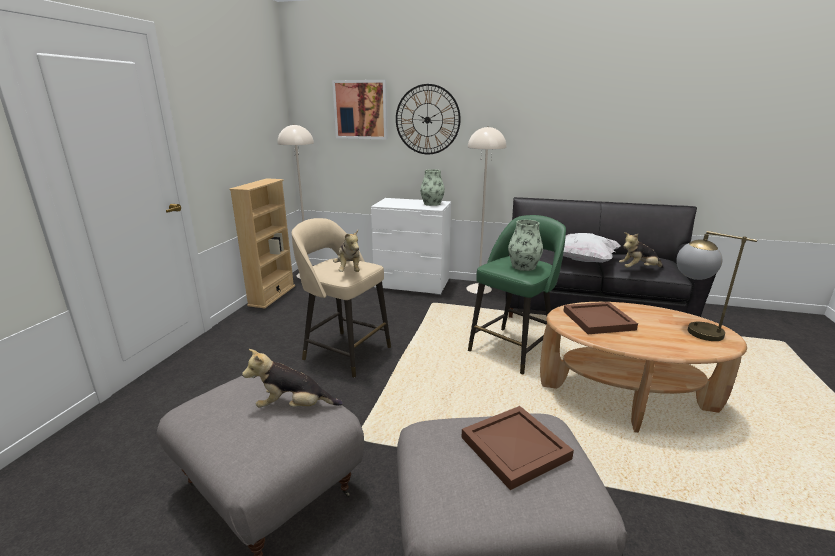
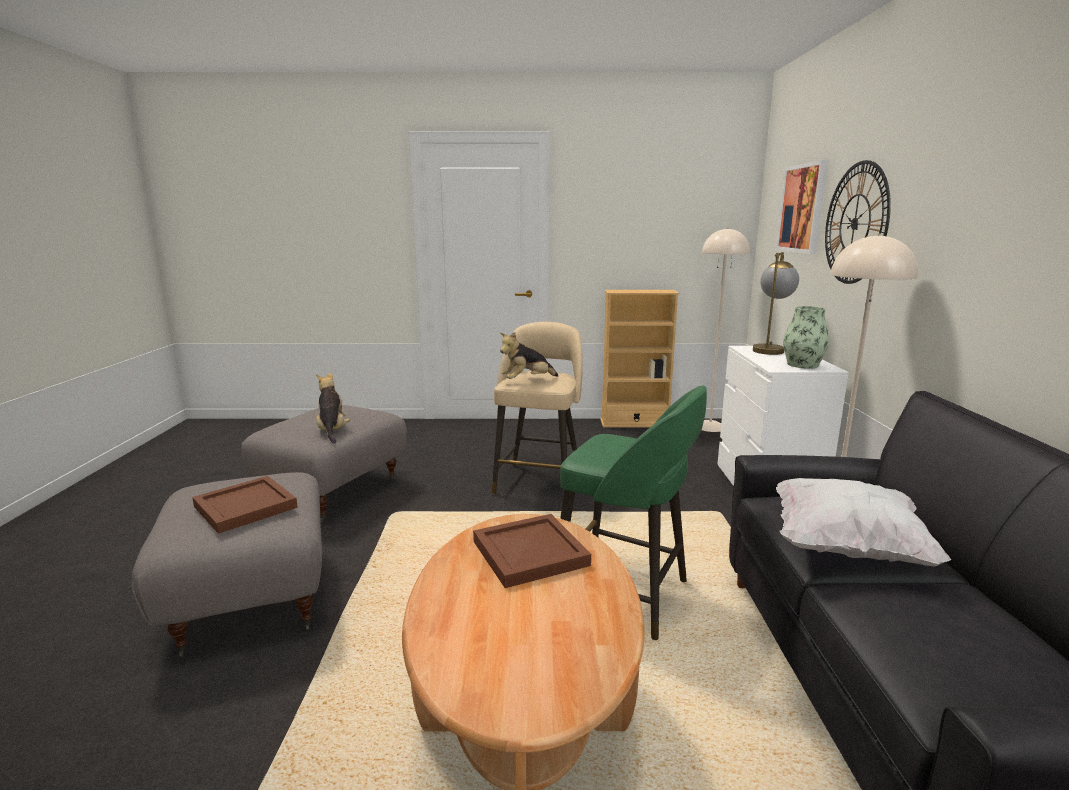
camera: 75 degrees right, 5 degrees down
vase [508,220,543,271] -> none
plush toy [619,232,663,268] -> none
table lamp [676,231,757,341] -> table lamp moved to [753,252,799,355]

